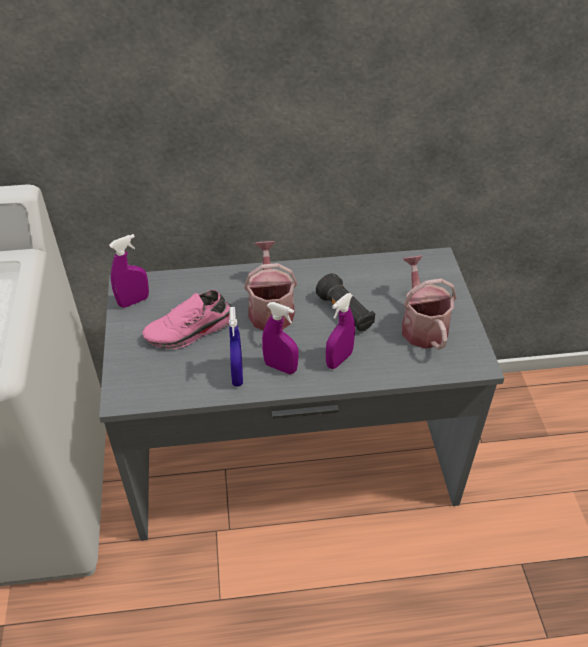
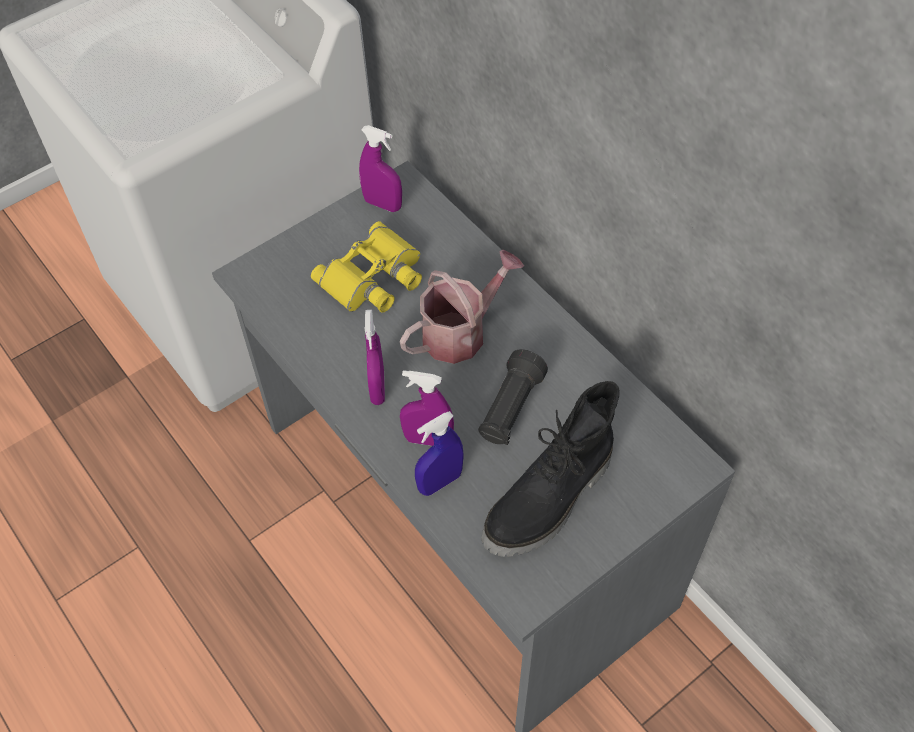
camera: 60 degrees right, 10 degrees up
pink shoe [142,290,231,349] -> yellow binoculars [311,221,422,313]
blue spray bottle [229,307,243,387] -> blue spray bottle moved to [415,411,464,496]
watering can [402,255,456,350] -> black boot [481,381,620,557]

